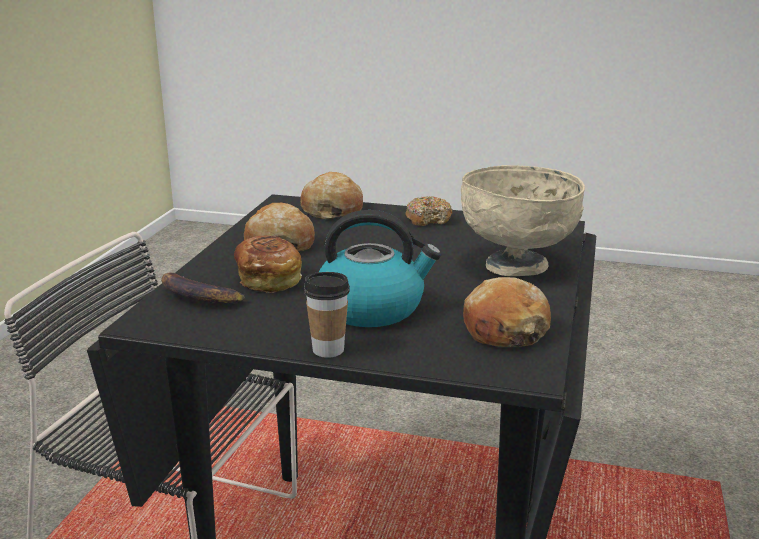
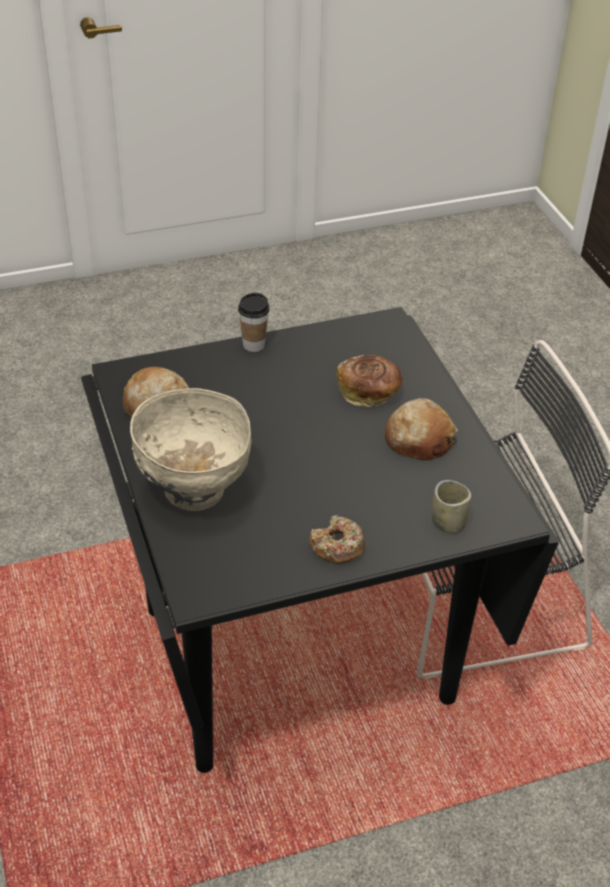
camera: 145 degrees right, 20 degrees up
banana [161,273,245,304] -> none
bread [300,172,363,219] -> cup [432,480,471,534]
kettle [319,210,441,327] -> none

